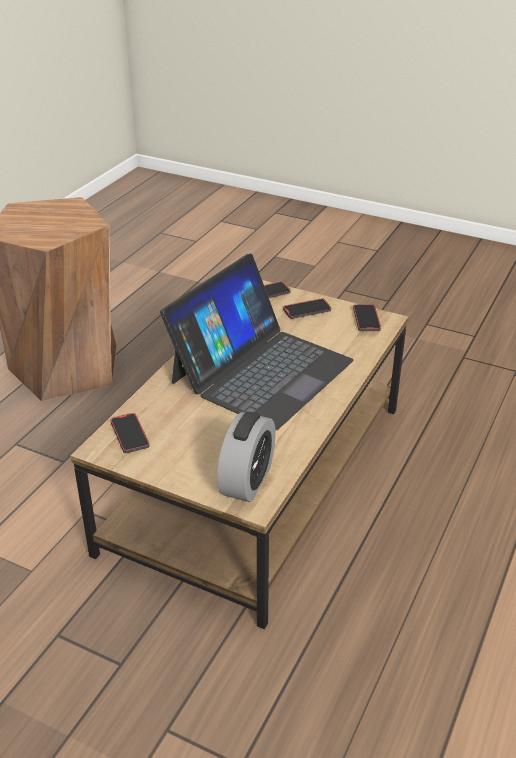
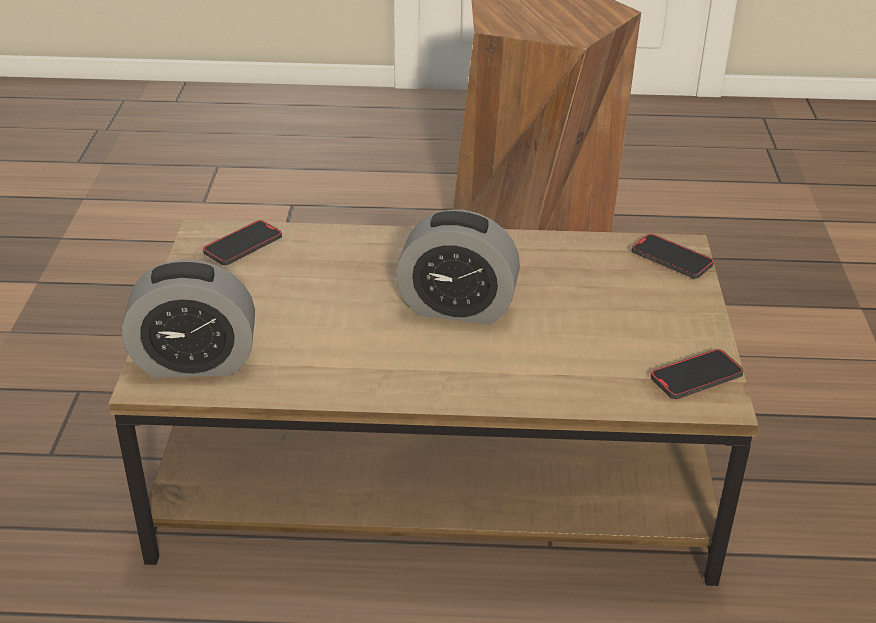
camera: 65 degrees right, 0 degrees up
laptop [160,254,353,431] -> alarm clock [396,210,520,324]
phone [283,298,331,319] -> none

